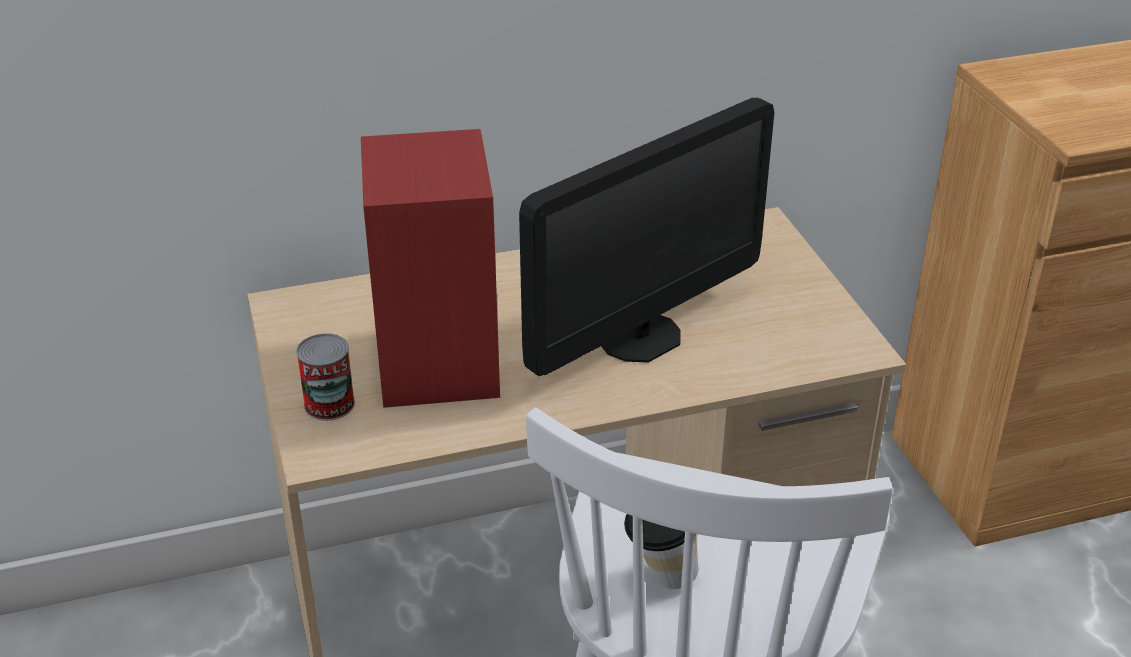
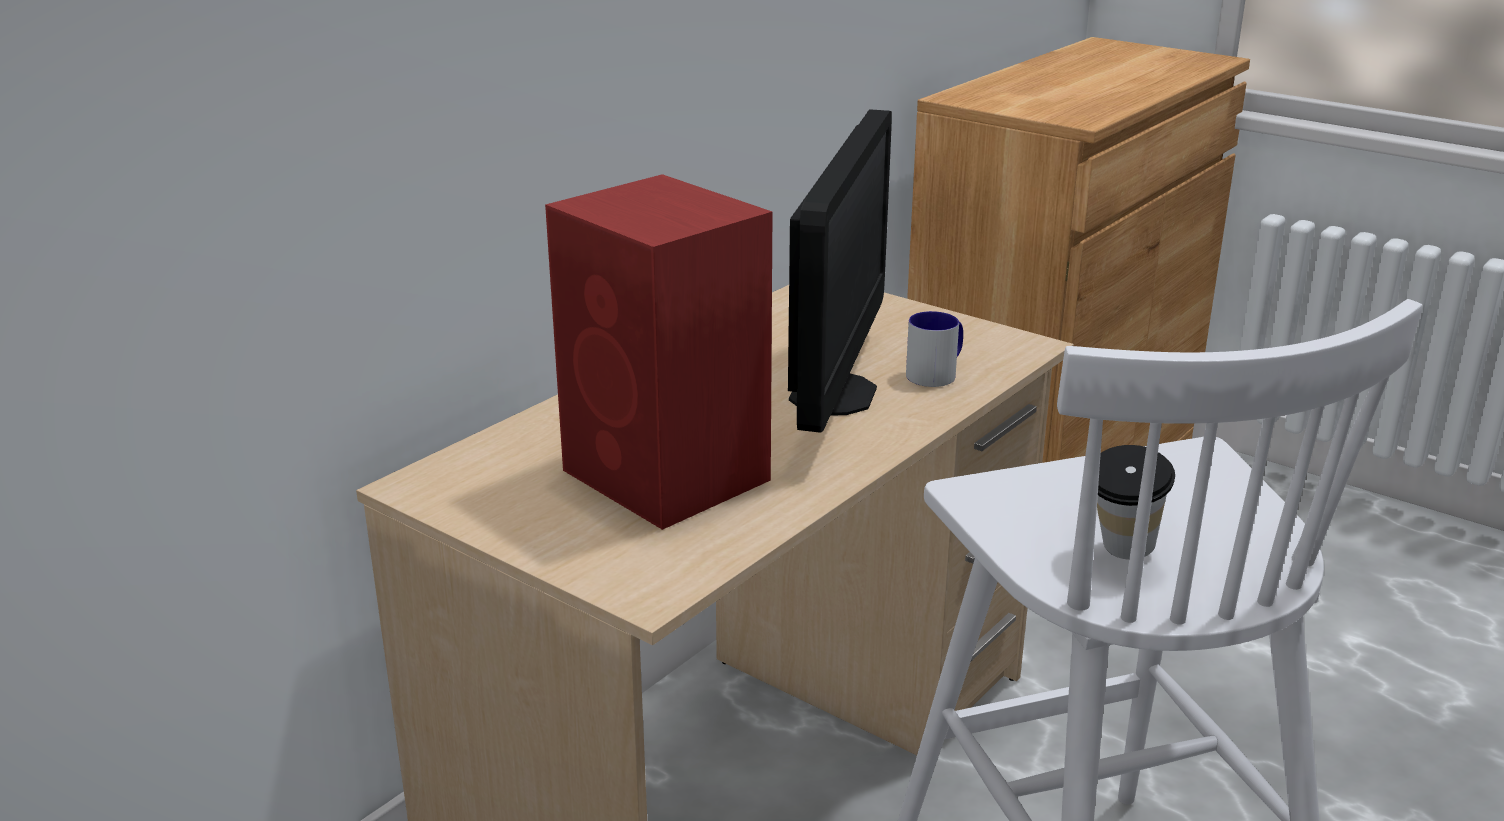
camera: 35 degrees left, 10 degrees down
can [296,333,355,421] -> none
none -> mug [906,311,963,387]

